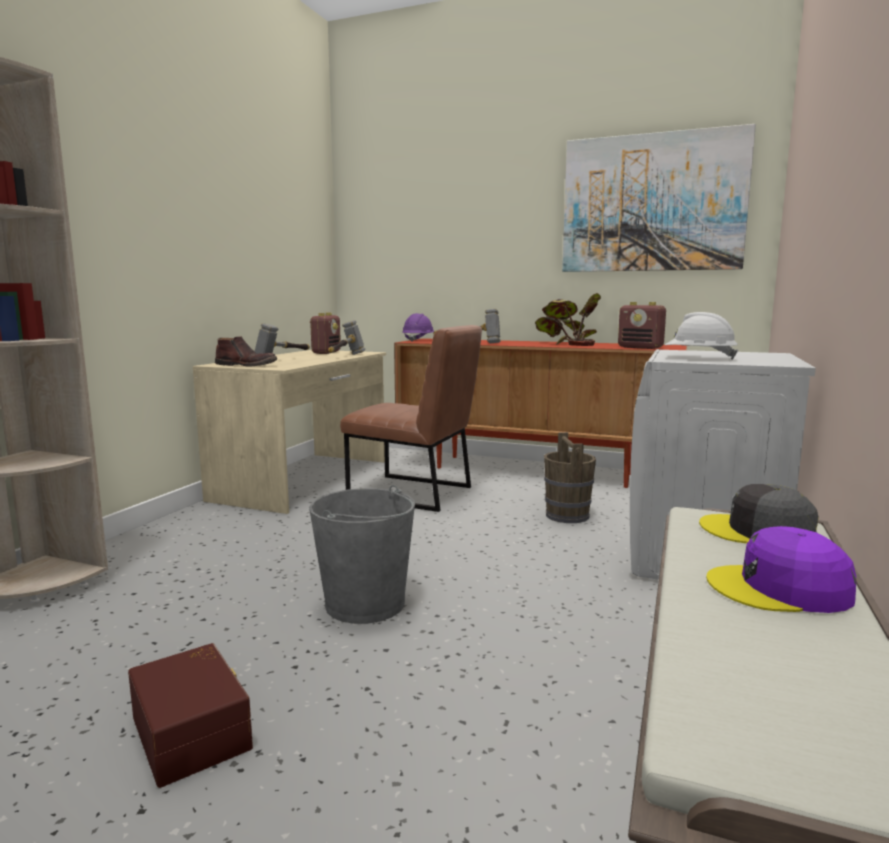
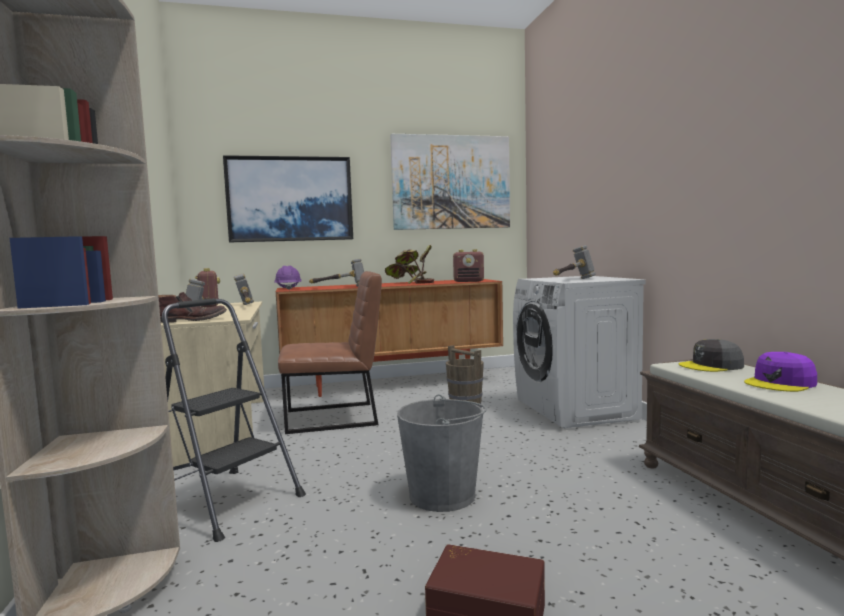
camera: 35 degrees left, 5 degrees down
white hard hat [665,312,738,360] -> hammer [553,245,596,279]
none -> black step ladder [162,298,306,542]
none -> picture [223,155,353,242]

